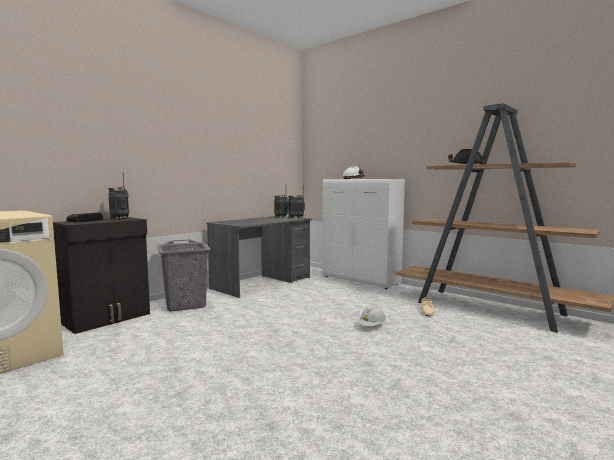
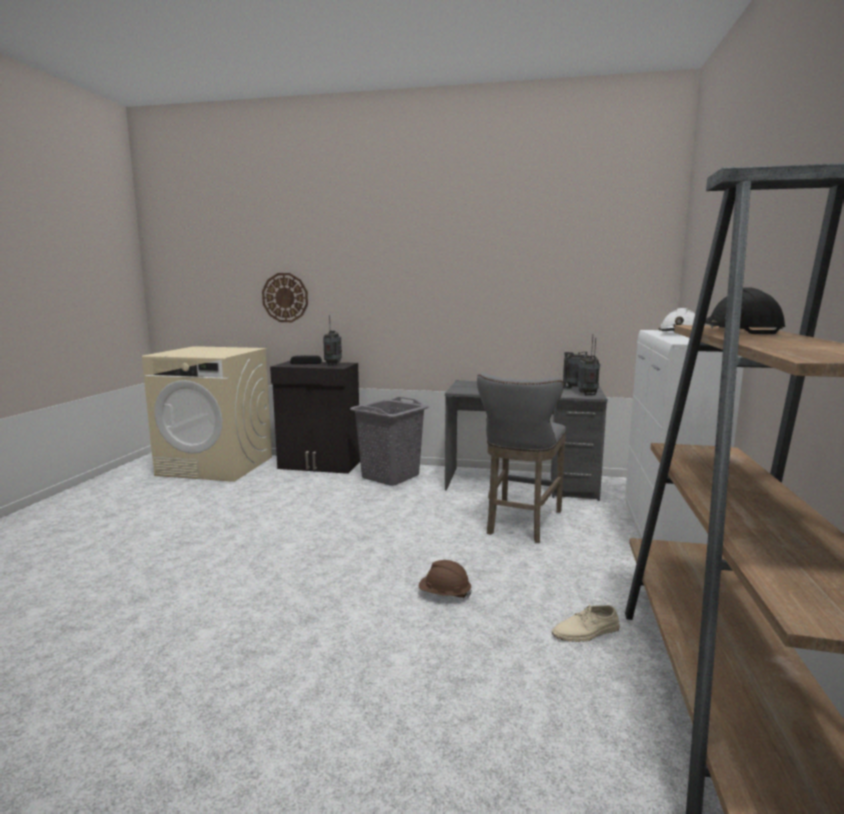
camera: 60 degrees right, 5 degrees up
white hard hat [358,305,386,326] -> brown hard hat [419,560,472,598]
none -> wall clock [262,273,308,322]
none -> grey stool [477,373,566,543]

